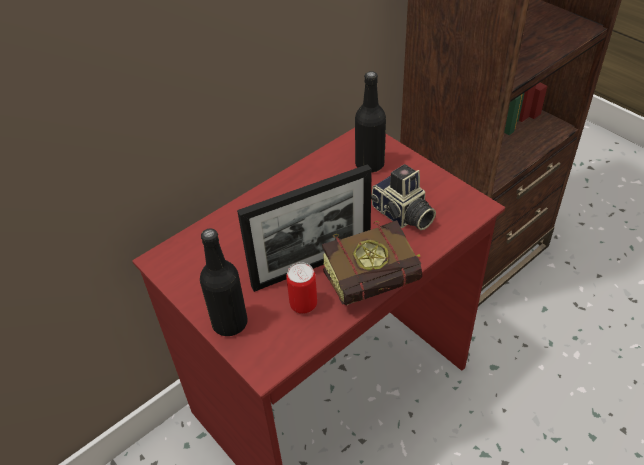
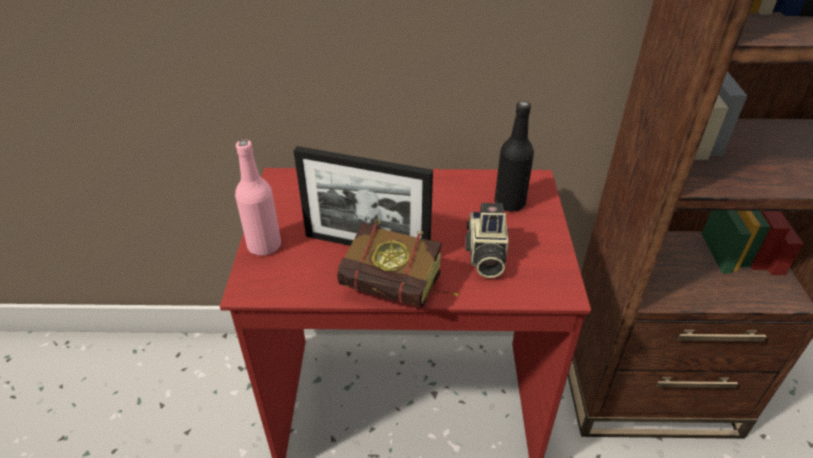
camera: 40 degrees right, 5 degrees down
black bottle [200,229,248,336] -> pink bottle [235,139,281,256]
can [286,262,317,314] -> none

